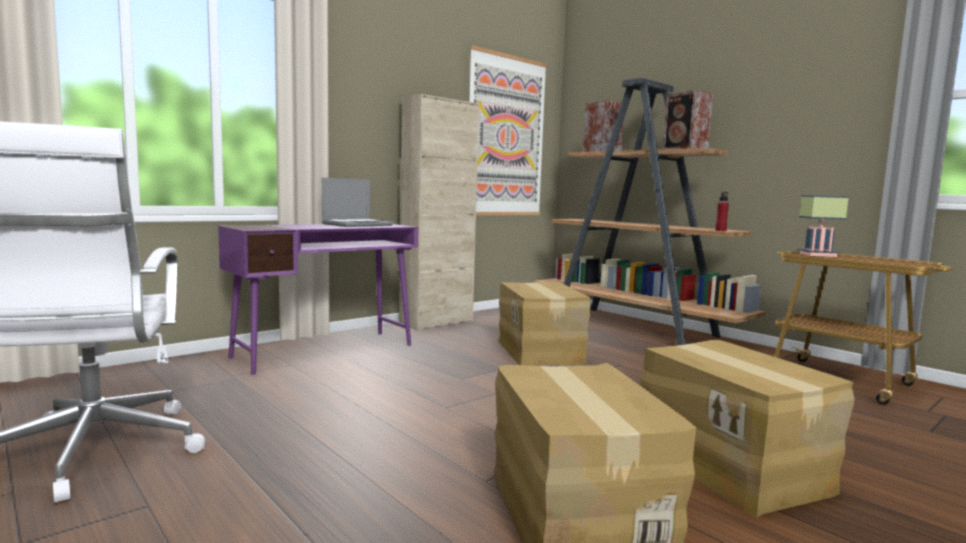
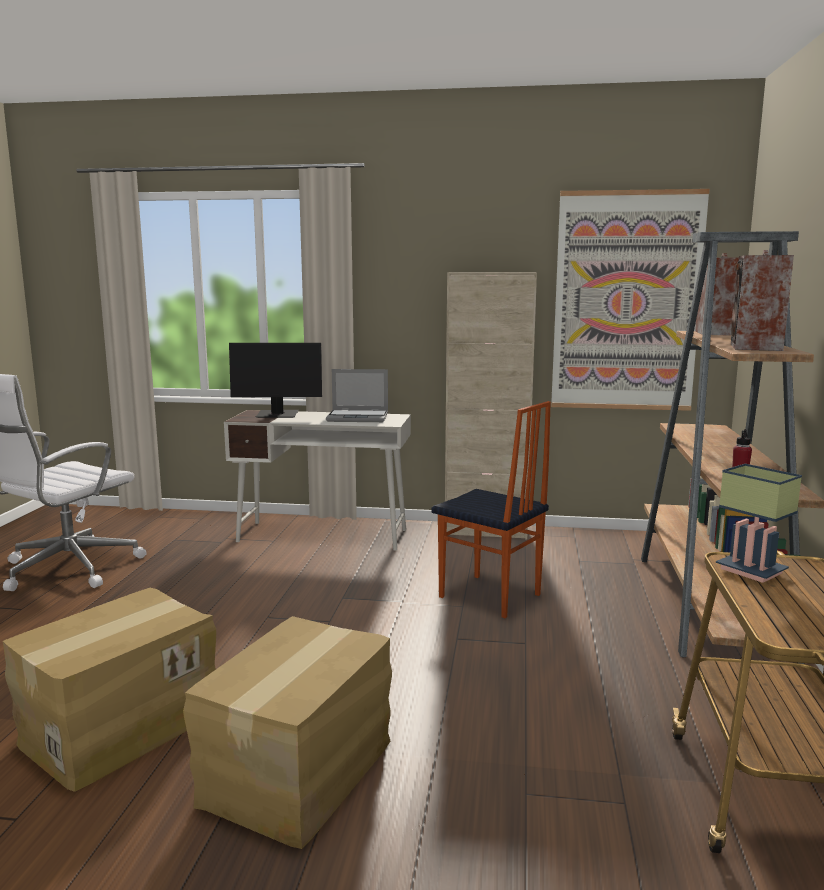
camera: 50 degrees right, 5 degrees up
purple desk [218,224,418,375] -> white desk [224,410,411,551]
cardboard box [499,281,591,366] -> chair [431,401,551,618]
none -> monitor [229,343,322,418]

